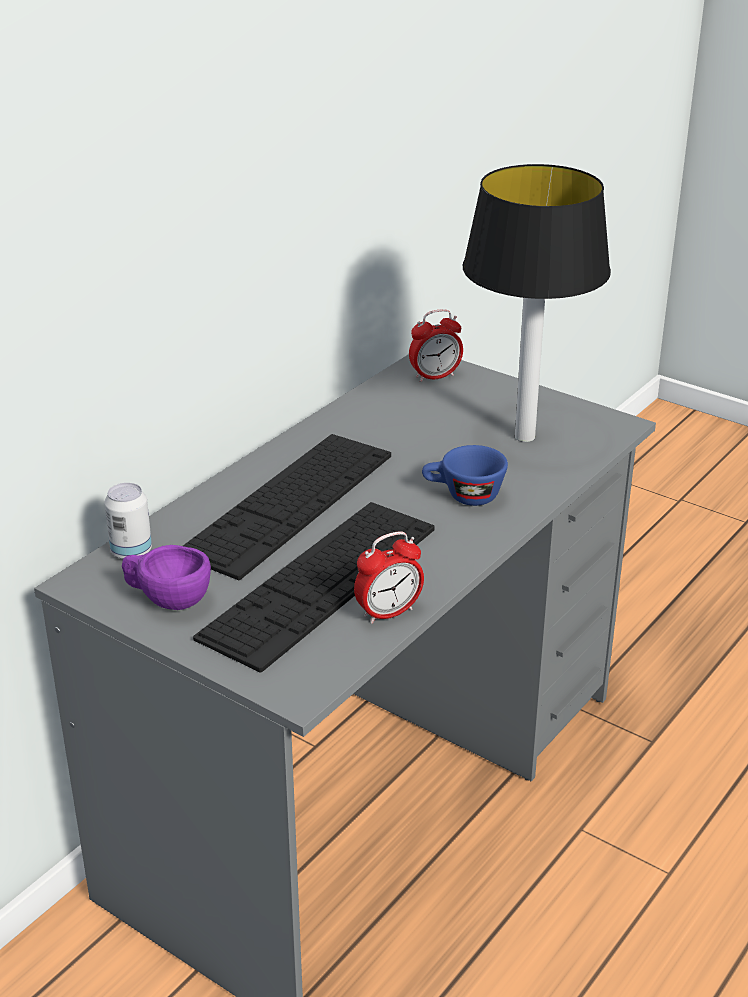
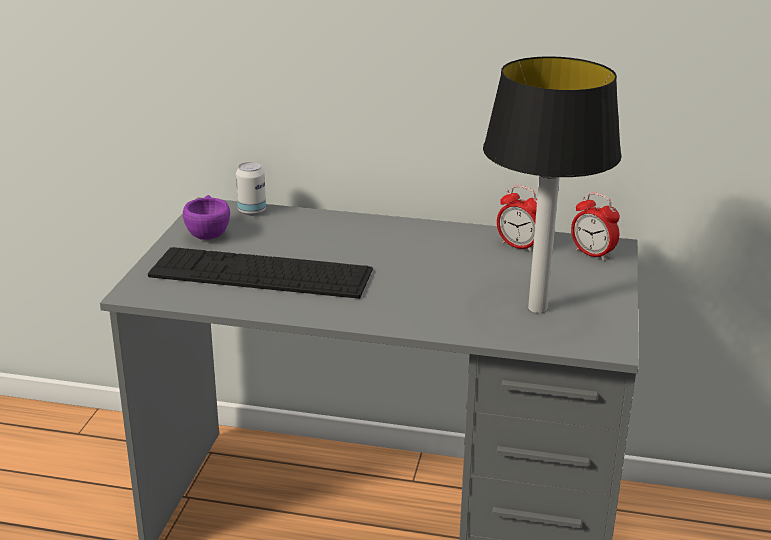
camera: 65 degrees right, 5 degrees down
keyboard [183,434,391,580] -> none
alarm clock [354,531,424,624] -> alarm clock moved to [497,185,537,252]
blue cup [422,445,508,506] -> none

